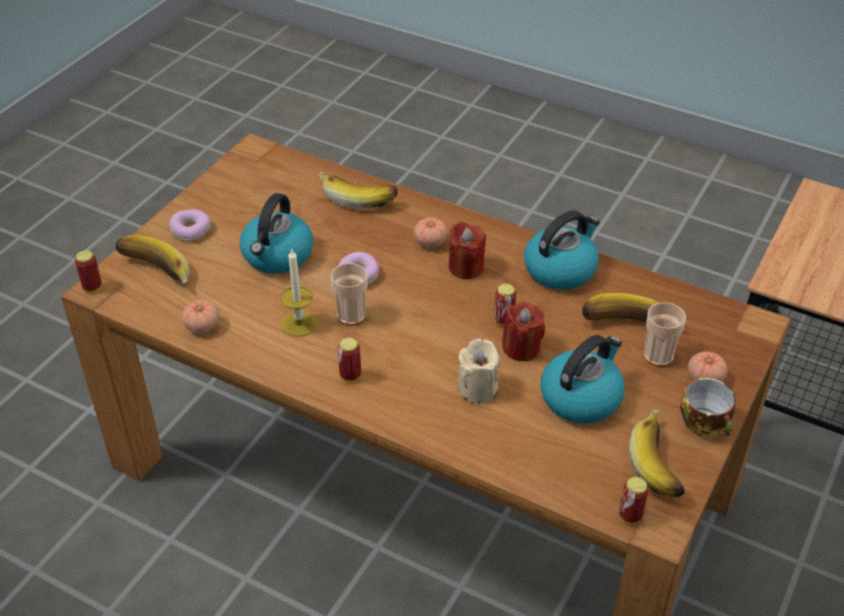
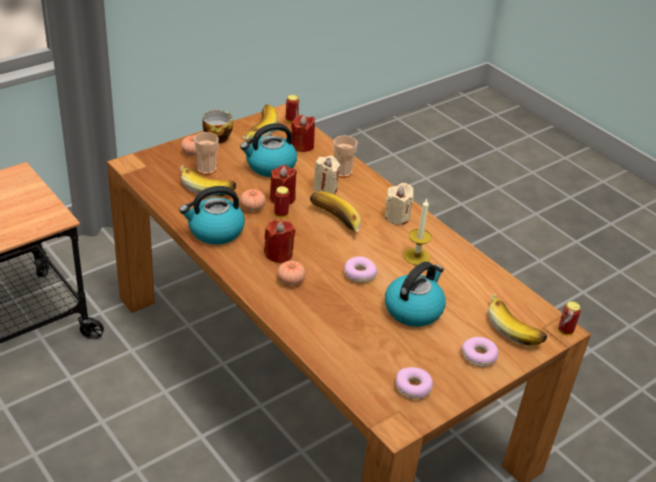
camera: 160 degrees left, 5 degrees down
tomato [182,300,220,333] -> tomato moved to [240,189,266,211]
banana [319,171,397,210] -> banana moved to [310,191,361,233]
cup [331,263,367,326] -> cup moved to [333,136,357,178]
can [338,338,361,382] -> beige candle [385,183,413,226]
none -> red candle [291,115,315,152]
none -> donut [396,367,433,399]

